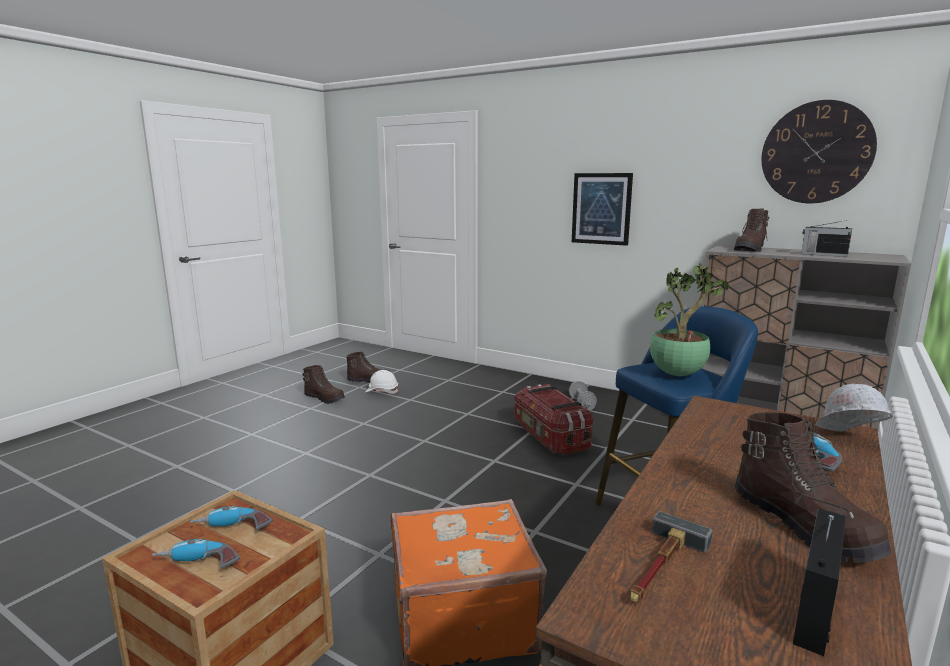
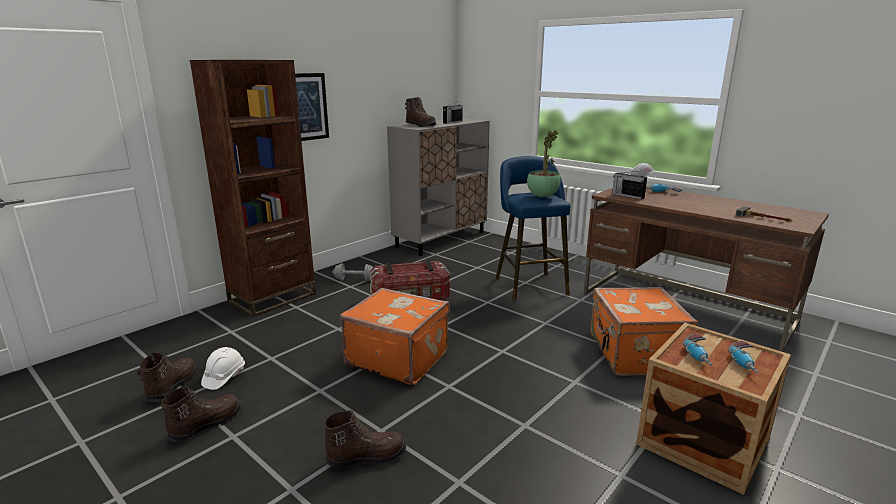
camera: 80 degrees left, 5 degrees up
brown boot [735,412,891,563] -> brown boot moved to [324,410,406,468]
wall clock [762,100,877,203] -> none
radio [793,508,846,656] -> radio moved to [612,171,647,199]
none -> brown bookcase [190,60,316,317]
none -> orange suitcase [340,288,450,385]

